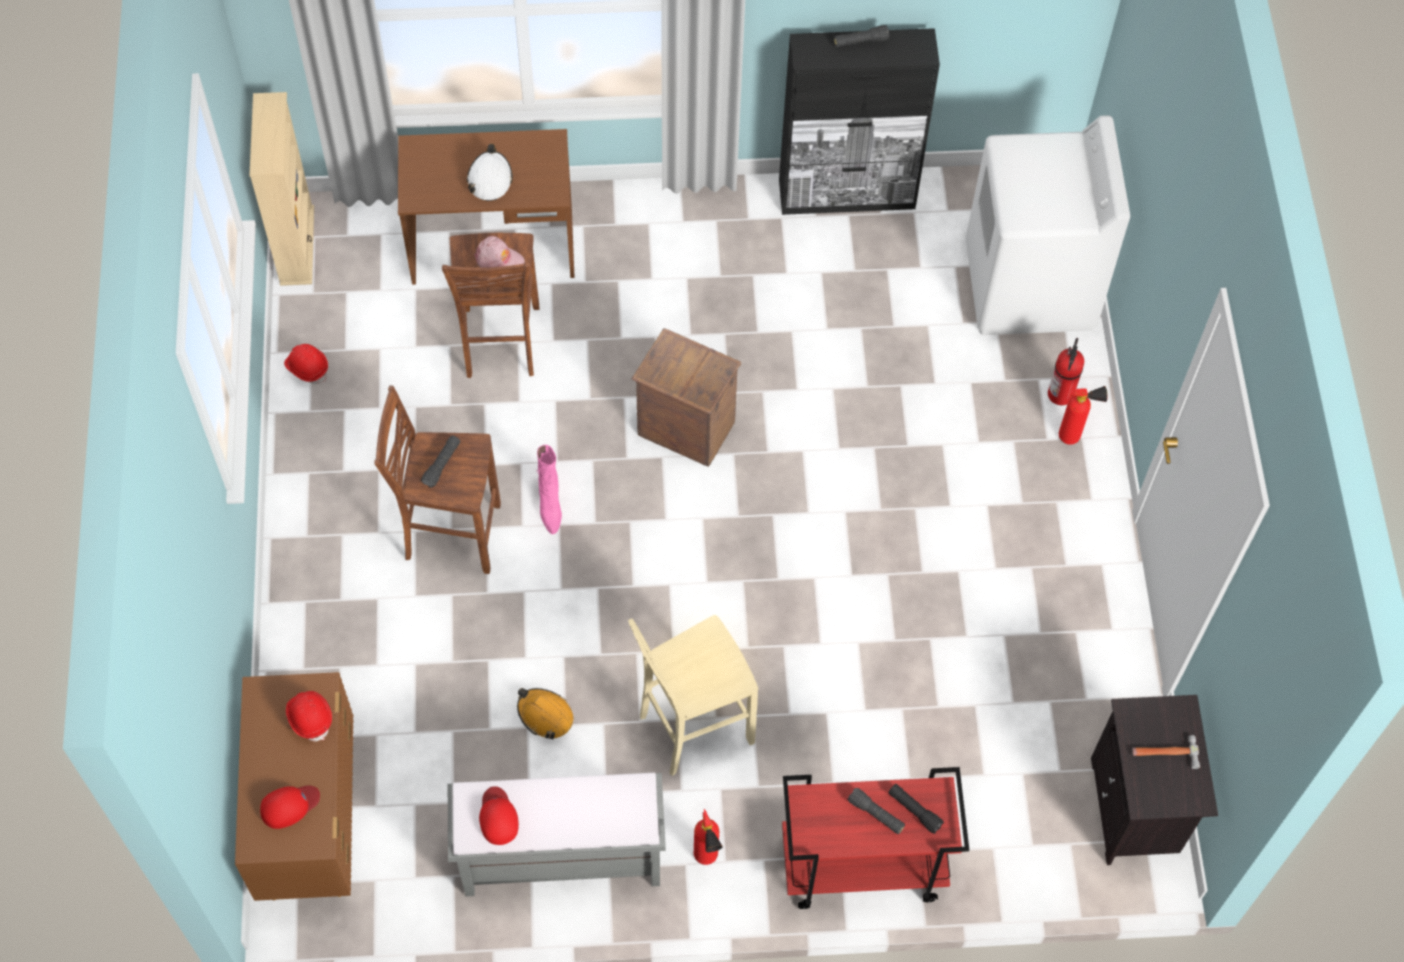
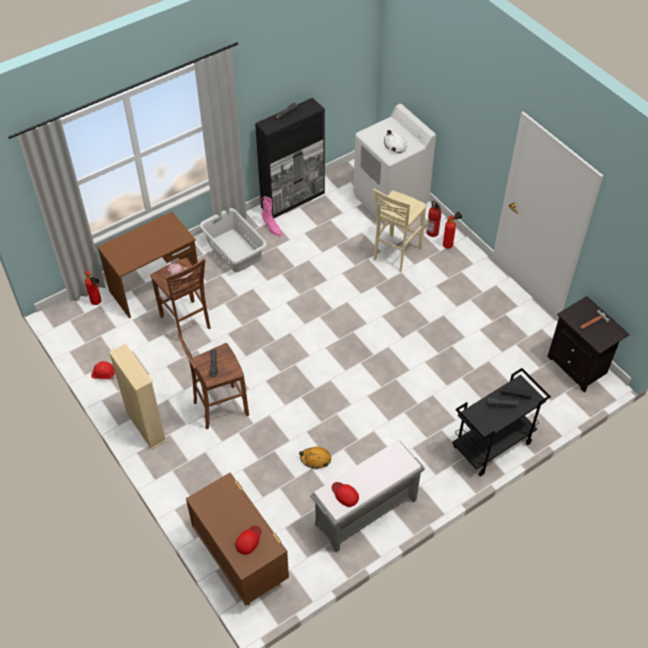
camera: 30 degrees left, 10 degrees down
beige bookcase [249,92,314,286] -> beige bookcase moved to [109,343,167,450]
red hard hat [286,691,332,741] -> none
white hard hat [467,143,513,201] -> white hard hat moved to [384,130,407,153]
pink boot [537,445,562,534] -> pink boot moved to [261,196,282,236]
beige stool [628,615,758,776] -> beige stool moved to [373,188,427,272]
crate [631,328,741,467] -> none
fire extinguisher [694,809,723,865] -> fire extinguisher moved to [84,269,101,305]
red cart [782,767,969,909] -> black cart [452,368,551,476]
none -> grey laundry basket [199,208,267,272]

